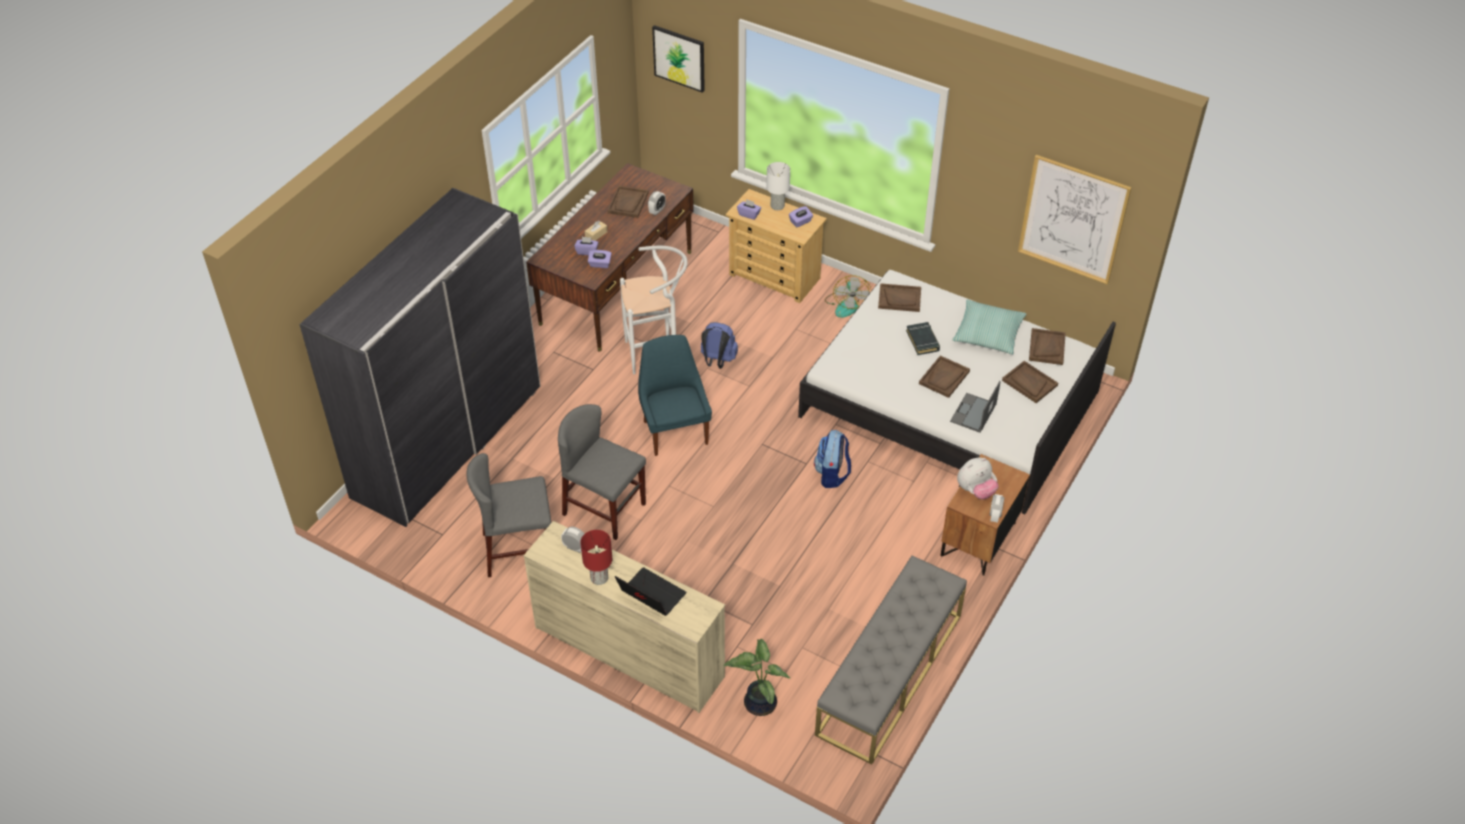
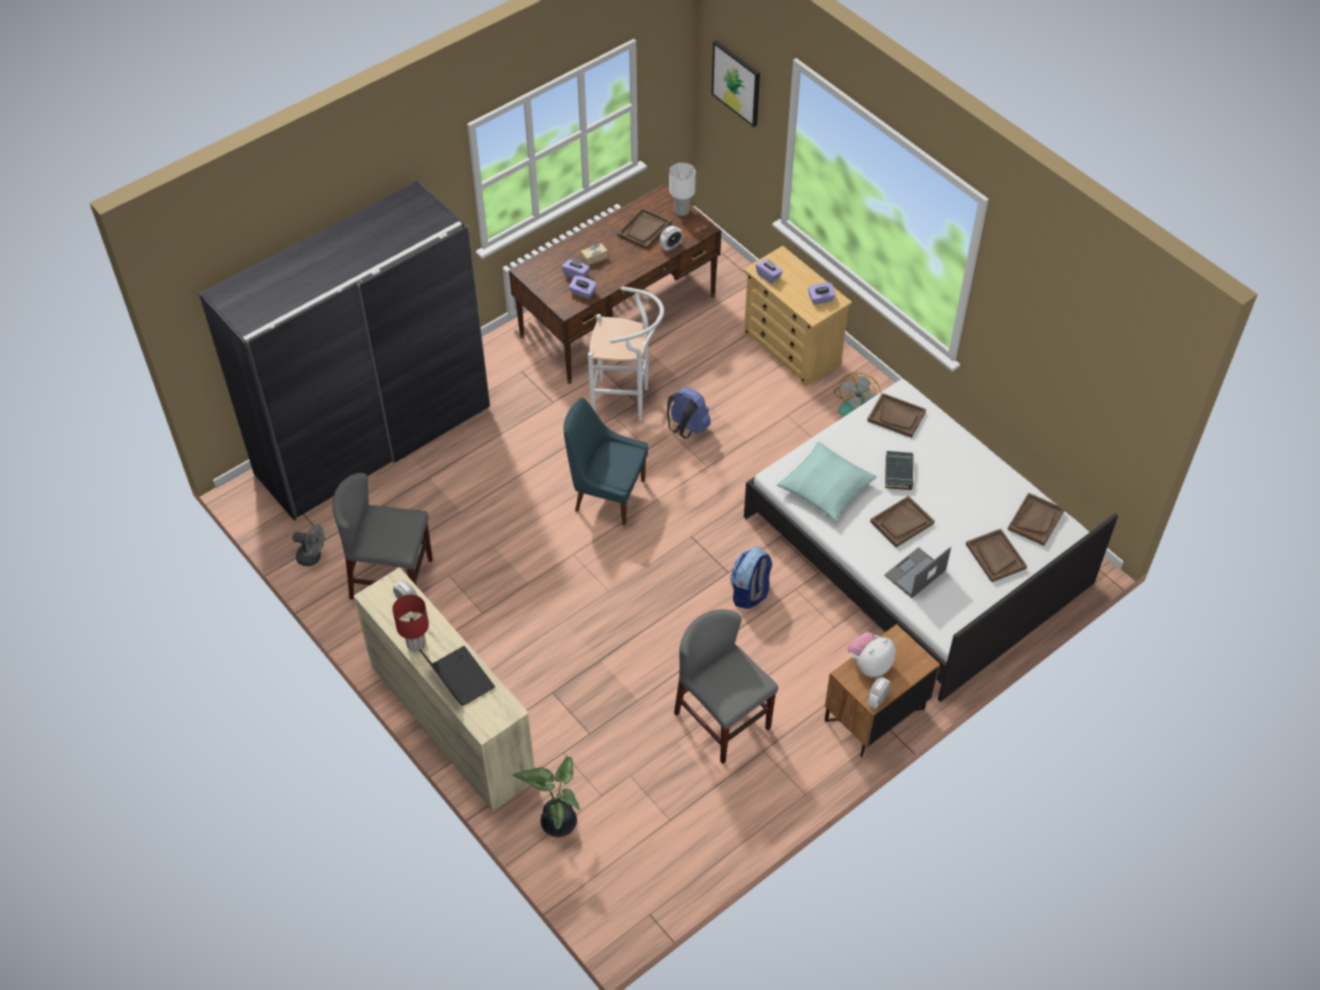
camera: 20 degrees right, 5 degrees up
grey chair [558,404,646,540] -> grey chair moved to [674,609,778,764]
blue chair [638,335,712,456] -> blue chair turned 75 degrees counterclockwise [564,398,648,525]
white table lamp [766,162,790,210] -> white table lamp moved to [669,163,696,216]
grey bench [815,555,967,765] -> none
pillow [952,299,1026,354] -> pillow moved to [777,441,877,521]
plush toy [957,458,999,499] -> plush toy turned 150 degrees clockwise [848,632,896,677]
picture [1018,155,1132,284] -> none
none -> grey fan [292,524,325,566]

